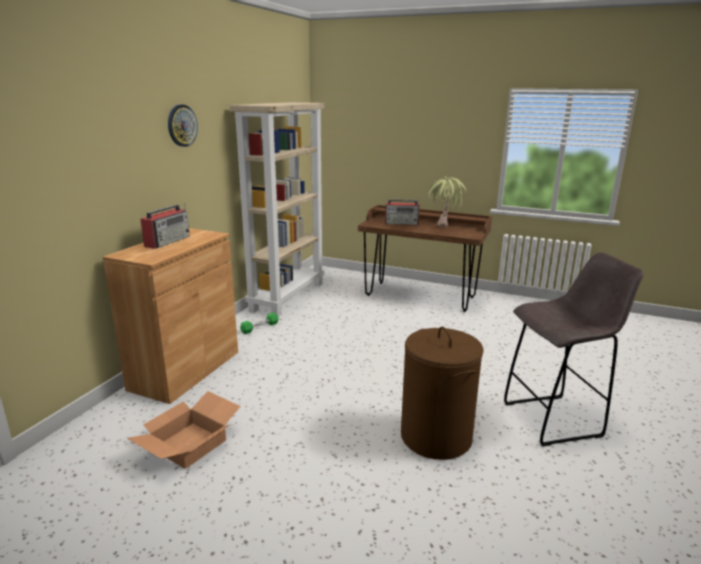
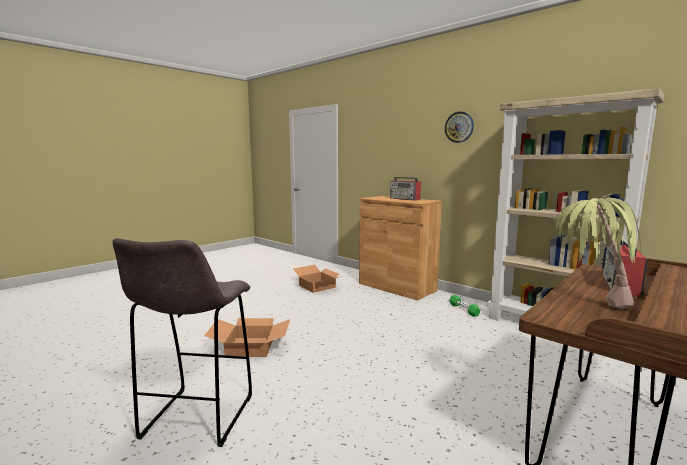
camera: 110 degrees right, 10 degrees down
brown laundry basket [401,327,484,460] -> cardboard box [204,318,290,357]

